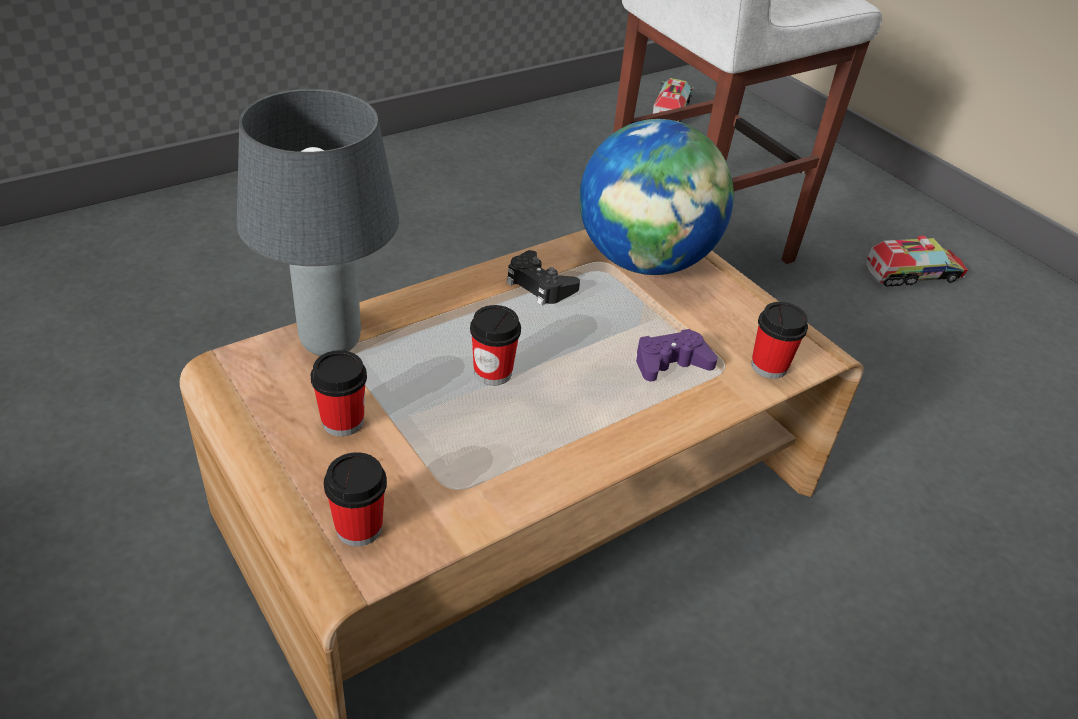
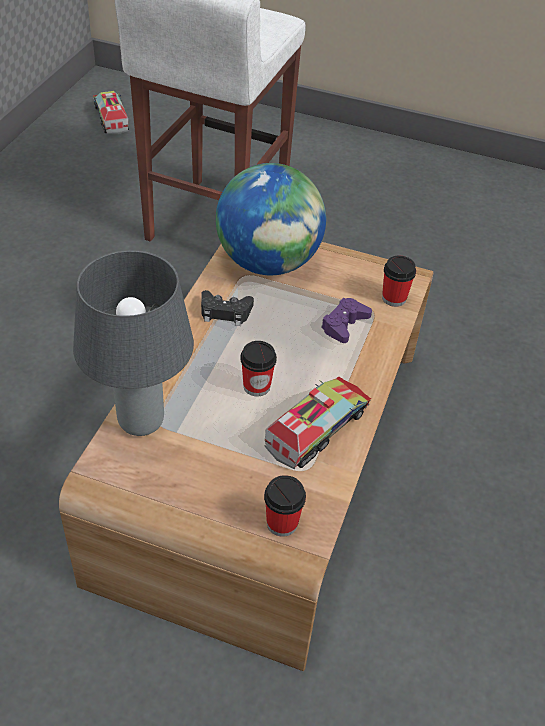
camera: 35 degrees left, 5 degrees up
cup [311,350,367,436] -> none
toy truck [865,236,968,287] -> toy truck moved to [265,376,371,469]

